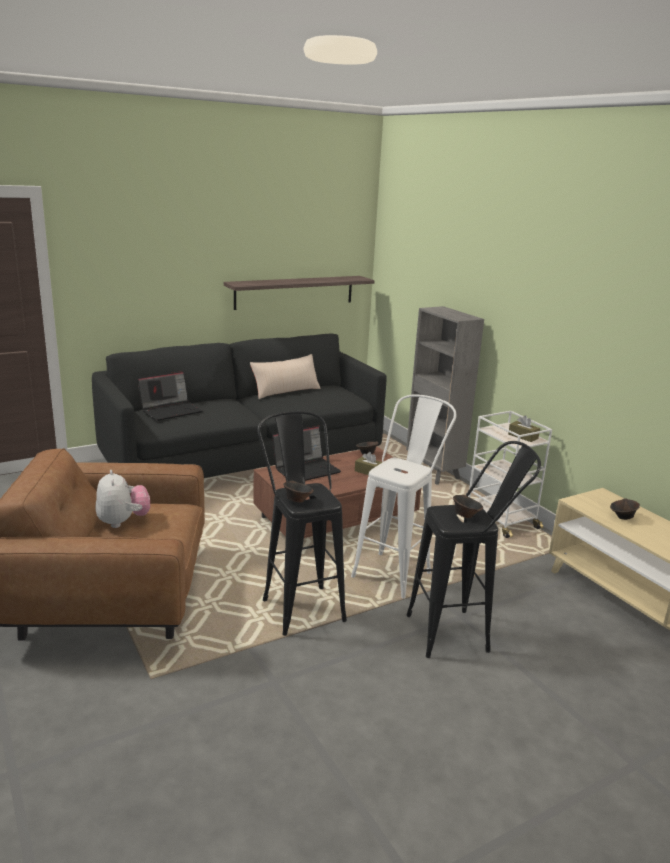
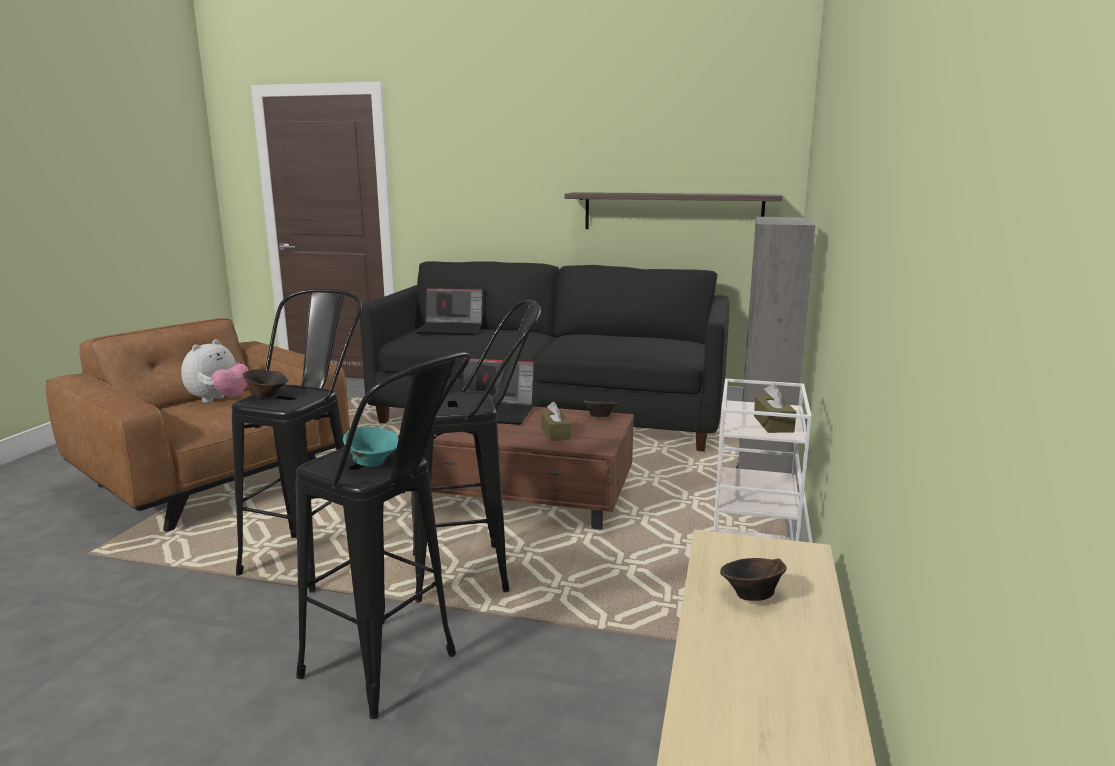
camera: 45 degrees right, 5 degrees down
beige pillow [250,354,321,399] -> none
white stool [351,394,456,599] -> black stool [411,300,541,603]
brown bowl [453,495,483,518] -> turquoise bowl [343,427,398,467]

